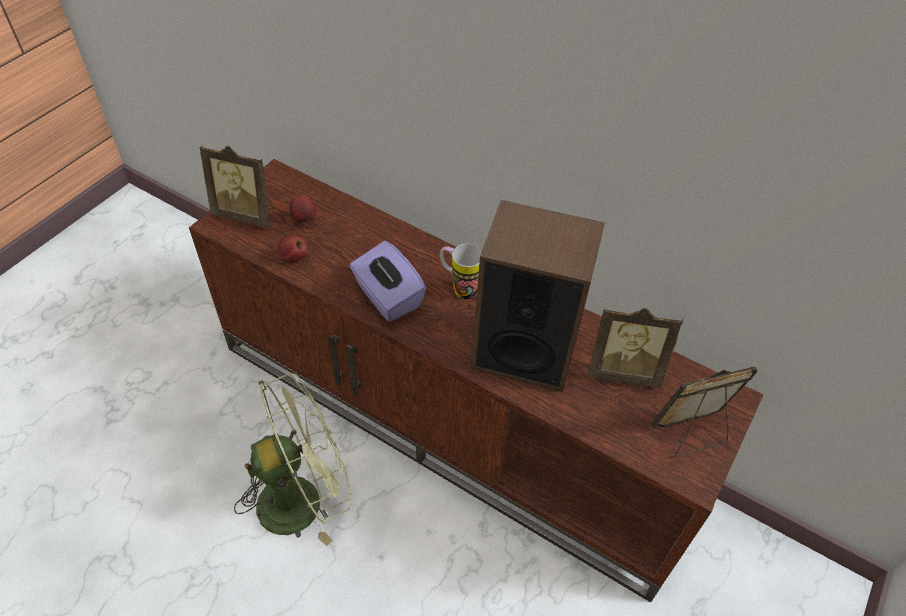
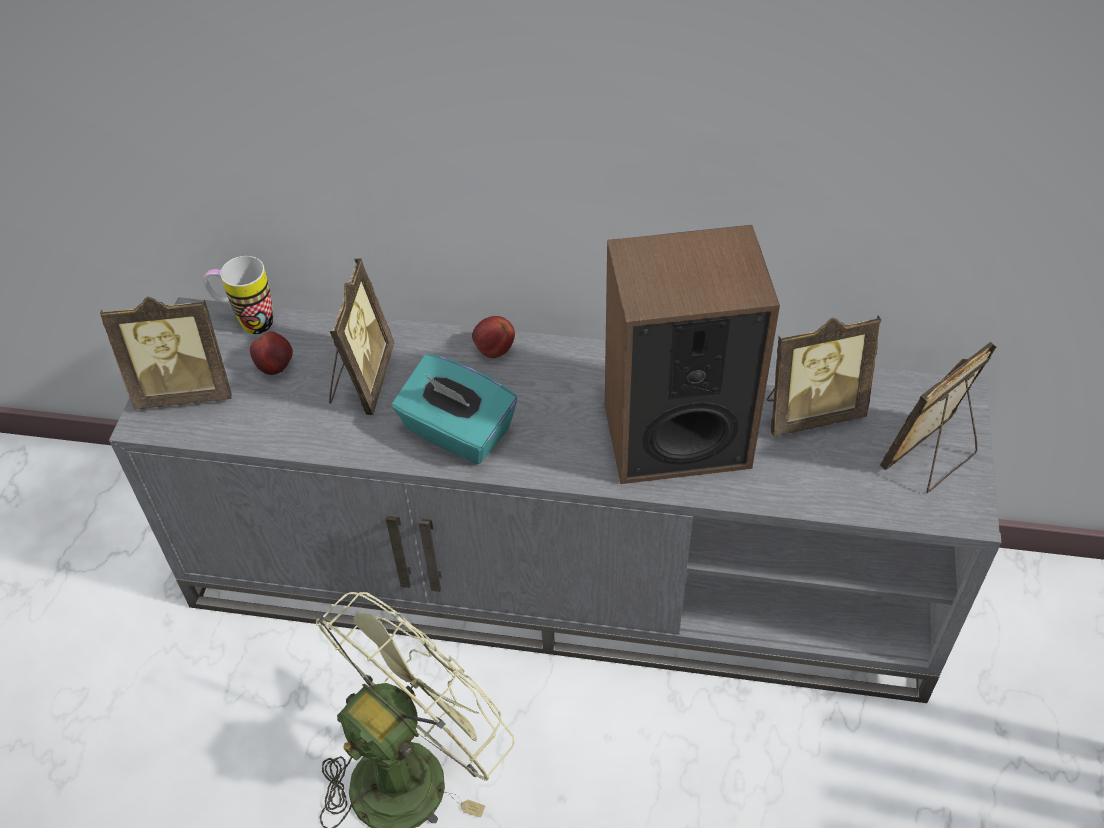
camera: 20 degrees left, 0 degrees up
brown tv stand [189,159,763,602] -> grey tv stand [109,297,1001,703]
apple [279,234,308,263] -> apple moved to [472,316,515,358]
purple tissue box [349,241,426,322] -> turquoise tissue box [392,354,517,464]
mug [440,244,482,299] -> mug moved to [204,256,273,334]
none -> picture frame [329,258,394,415]

